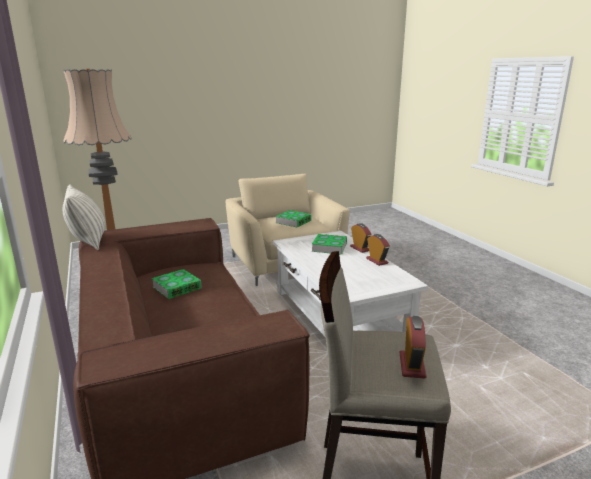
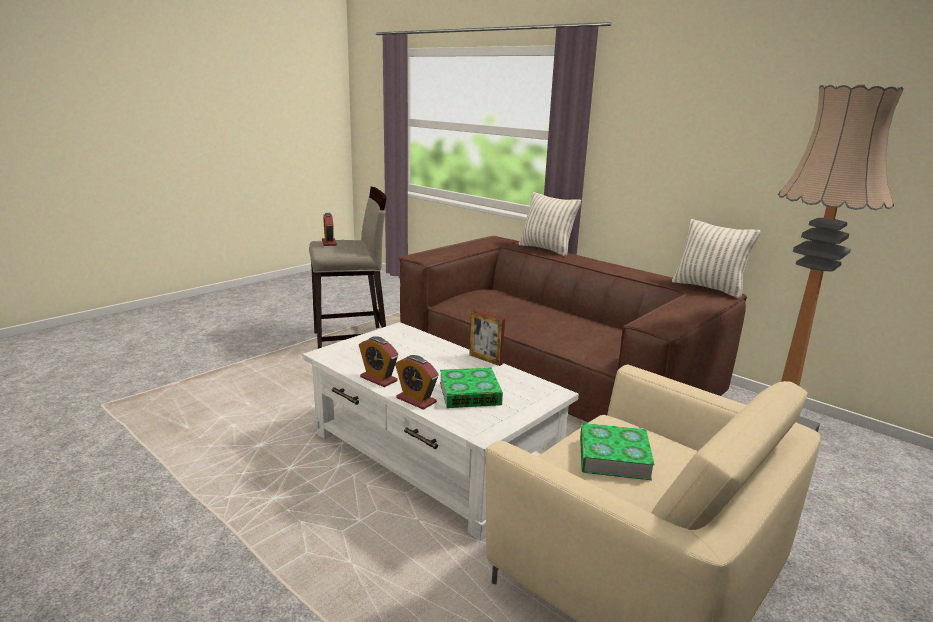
camera: 155 degrees right, 0 degrees up
book [152,269,202,299] -> none
none -> picture frame [469,310,505,366]
none -> pillow [519,192,581,256]

